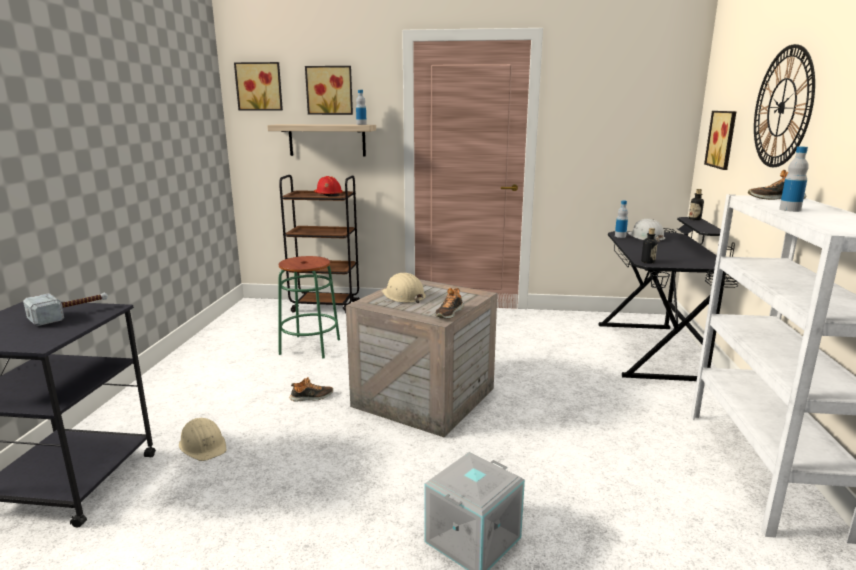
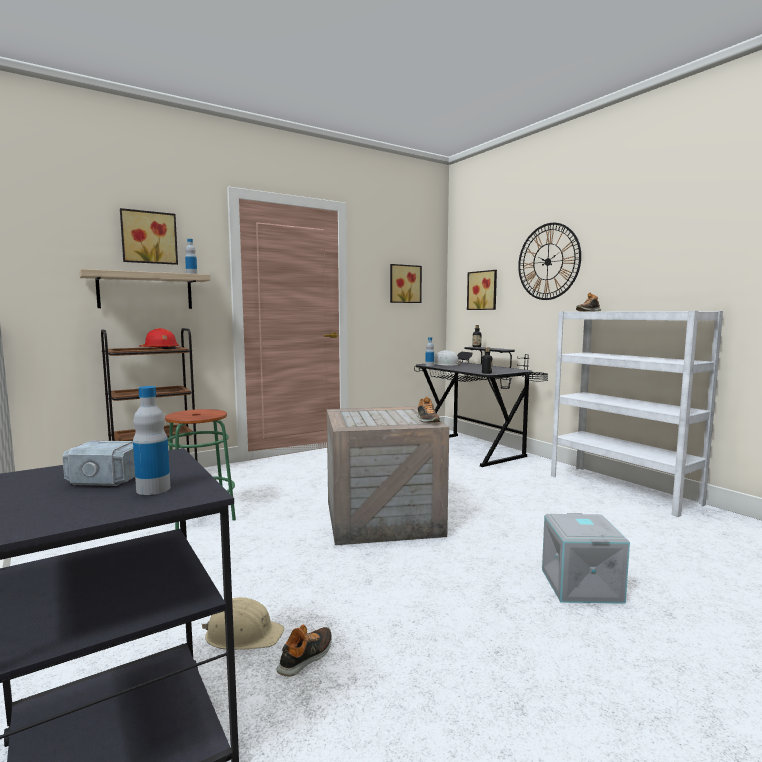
camera: 40 degrees left, 10 degrees down
picture [234,62,283,111] -> picture moved to [390,264,422,303]
shoe [289,377,333,402] -> shoe moved to [276,624,332,677]
beige hard hat [382,273,426,303] -> none
bottle [779,146,809,212] -> bottle moved to [133,386,171,495]

